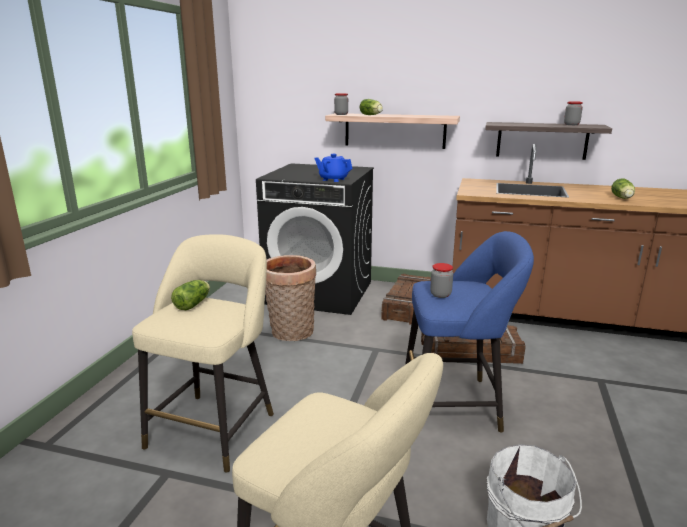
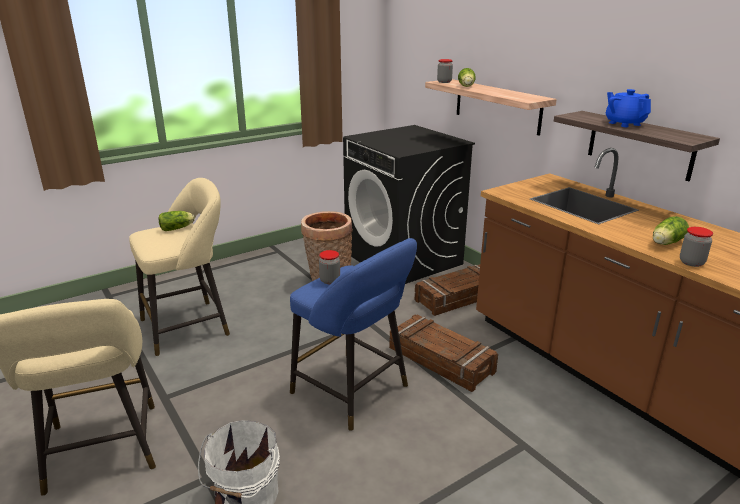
camera: 40 degrees right, 5 degrees up
blue teapot [314,154,353,182] -> blue teapot moved to [606,89,651,127]
jar [564,101,583,125] -> jar moved to [680,227,713,267]

